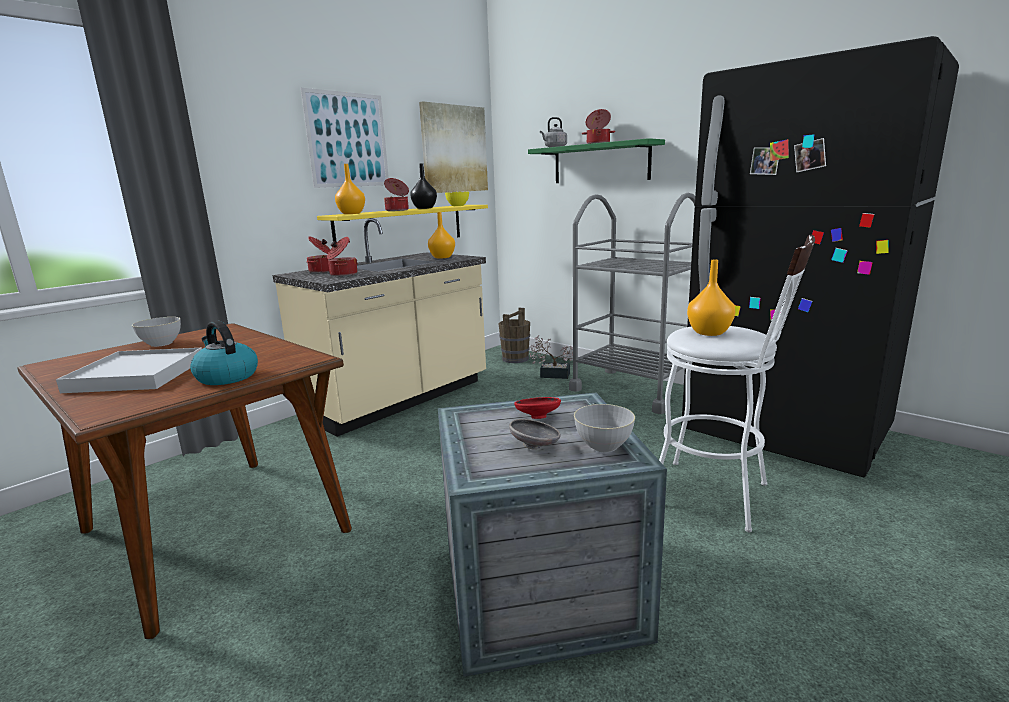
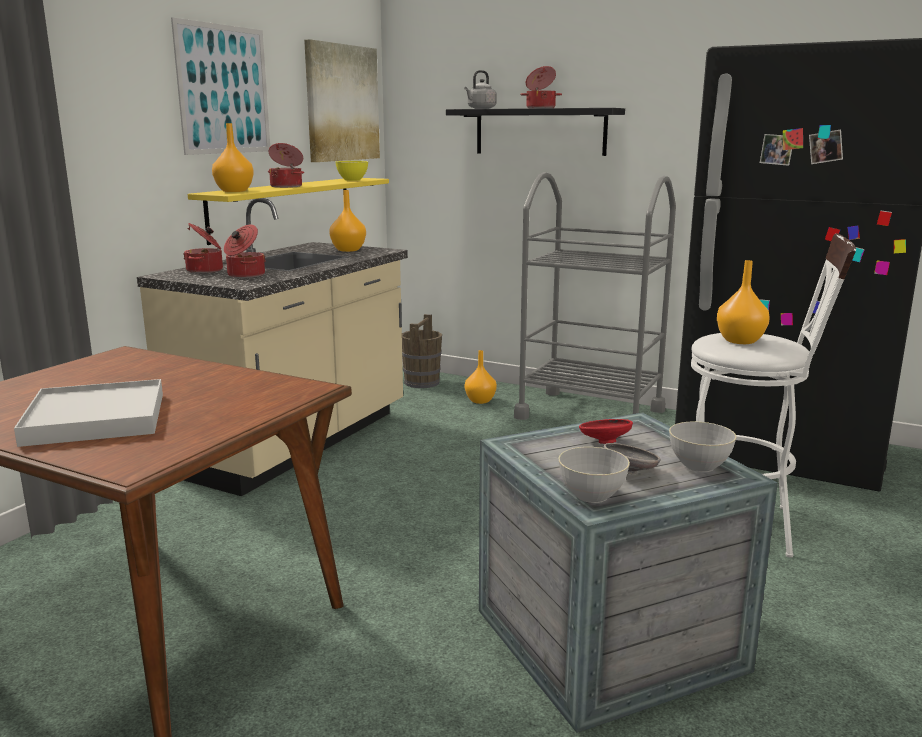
camera: 15 degrees left, 0 degrees up
grey bowl [132,317,181,347] -> grey bowl moved to [558,447,630,503]
kettle [190,321,258,385] -> none
black vase [410,163,437,209] -> none
green shelf [528,138,665,183] -> black shelf [446,108,625,156]
potted plant [530,335,573,379] -> orange vase [465,350,497,404]

